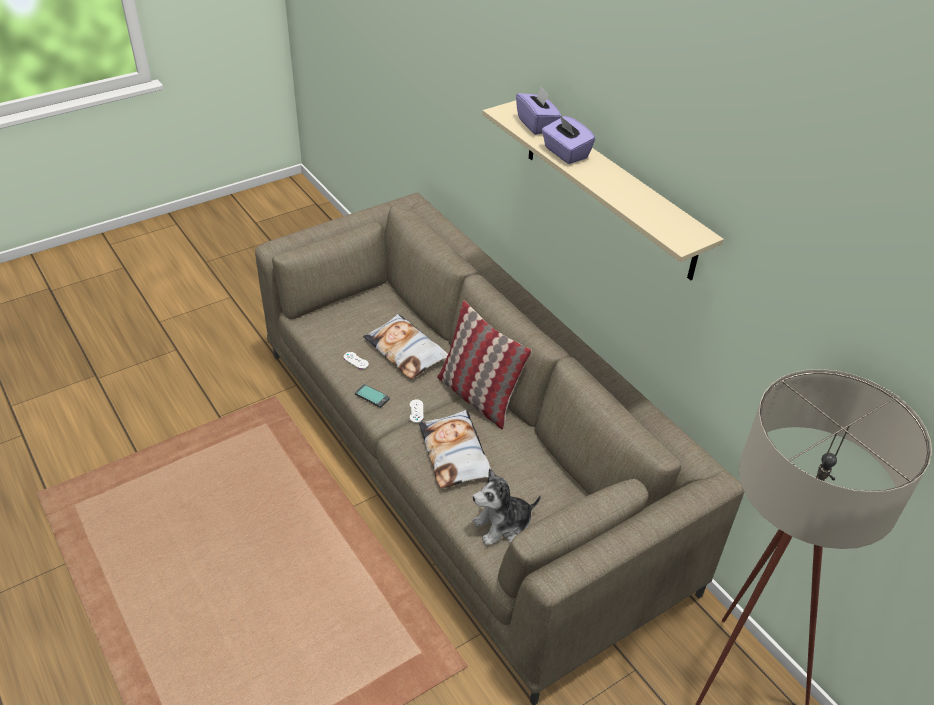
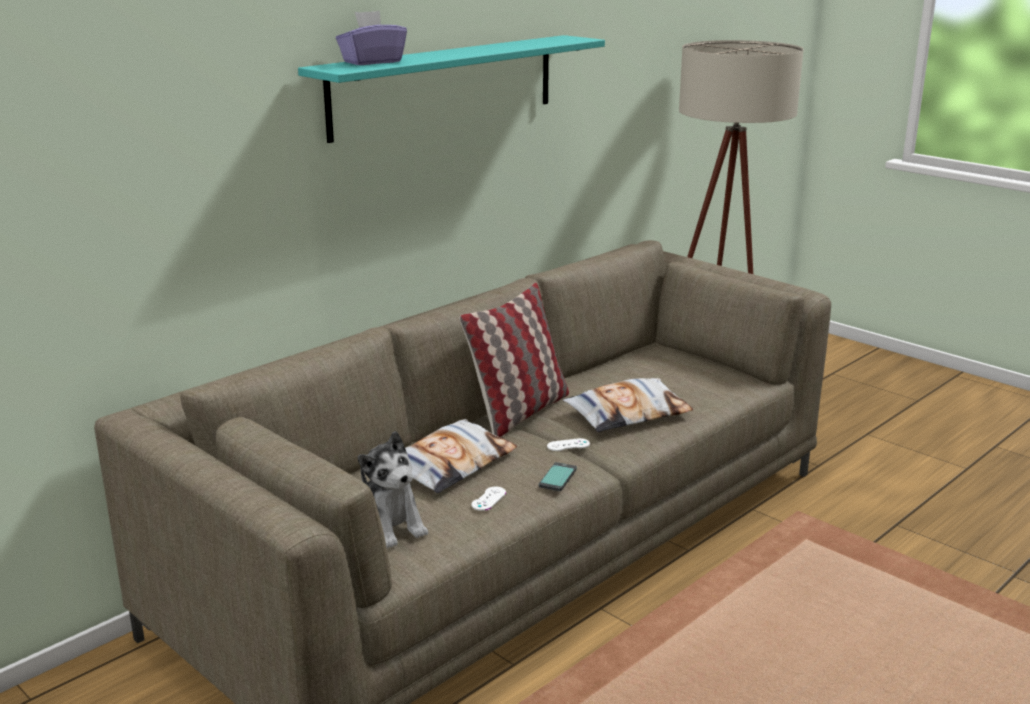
camera: 100 degrees left, 20 degrees down
plush toy [473,468,541,546] -> plush toy moved to [358,431,428,549]
beige shelf [483,100,724,280] -> turquoise shelf [298,35,605,143]
purple tissue box [542,116,595,164] -> none

